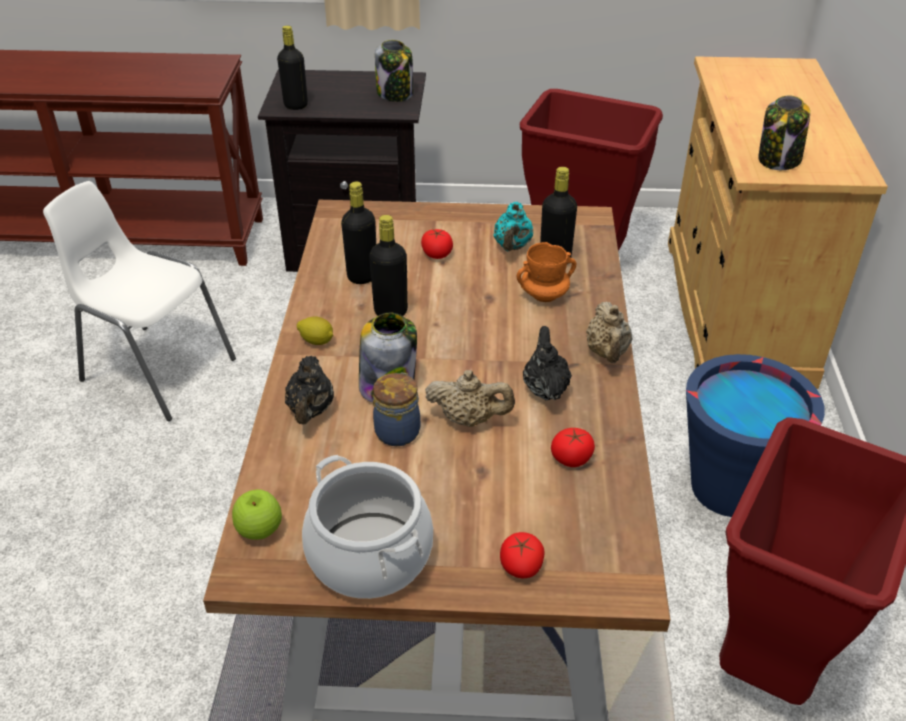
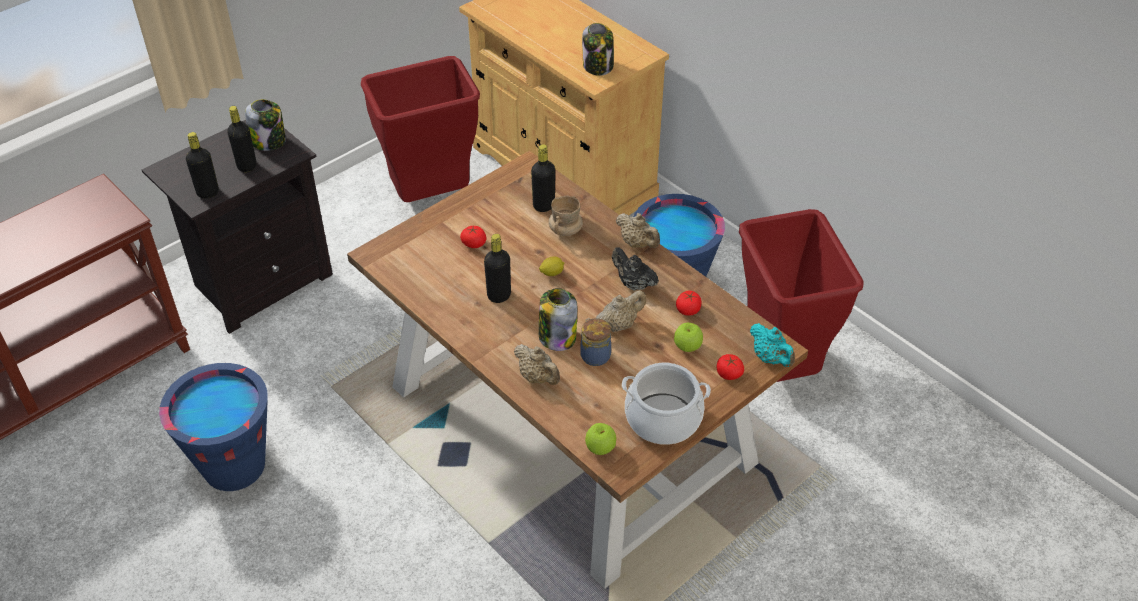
camera: 45 degrees left, 5 degrees up
white chair [43,181,236,421] -> blue bucket [159,363,268,491]
black teapot [285,356,334,424] -> beige teapot [514,344,560,385]
lemon [297,316,333,345] -> lemon moved to [539,256,564,276]
black bottle [341,181,376,284] -> black bottle moved to [228,106,256,172]
turquoise teapot [493,202,533,251] -> turquoise teapot moved to [750,323,795,367]
orange mug [516,242,576,302] -> beige mug [548,196,583,237]
none -> apple [674,323,703,352]

